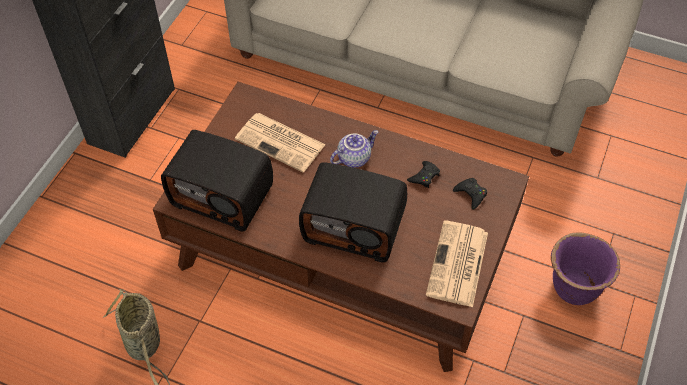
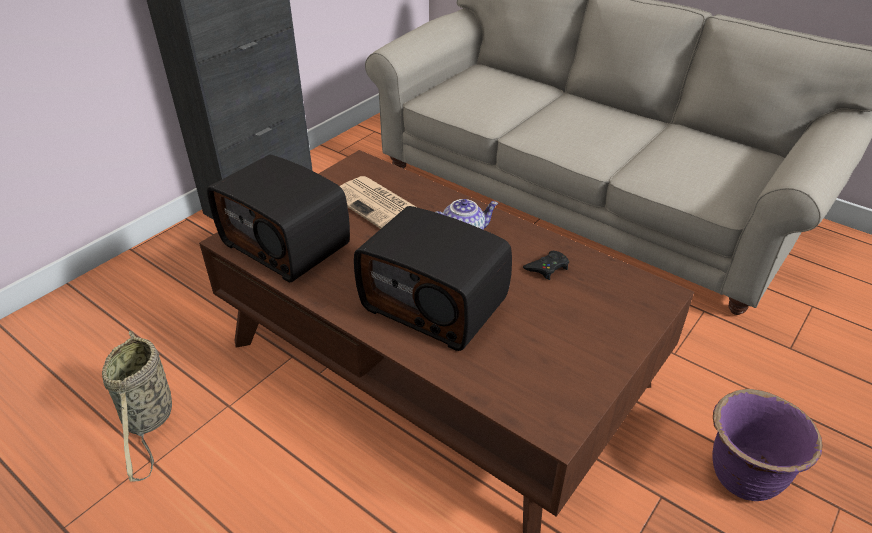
camera: 15 degrees right, 15 degrees down
newspaper [426,221,488,307] -> none
black game controller [453,178,487,210] -> none

